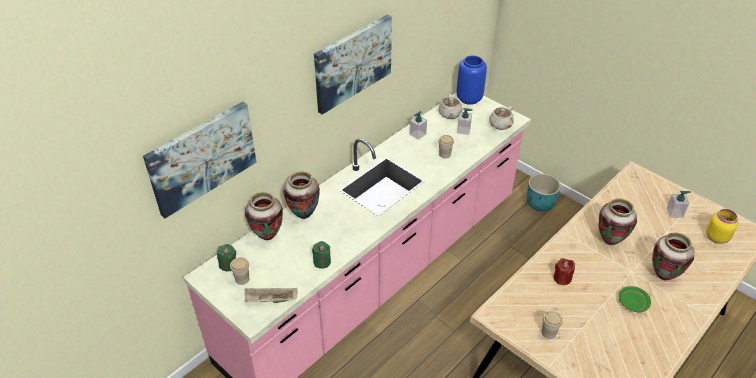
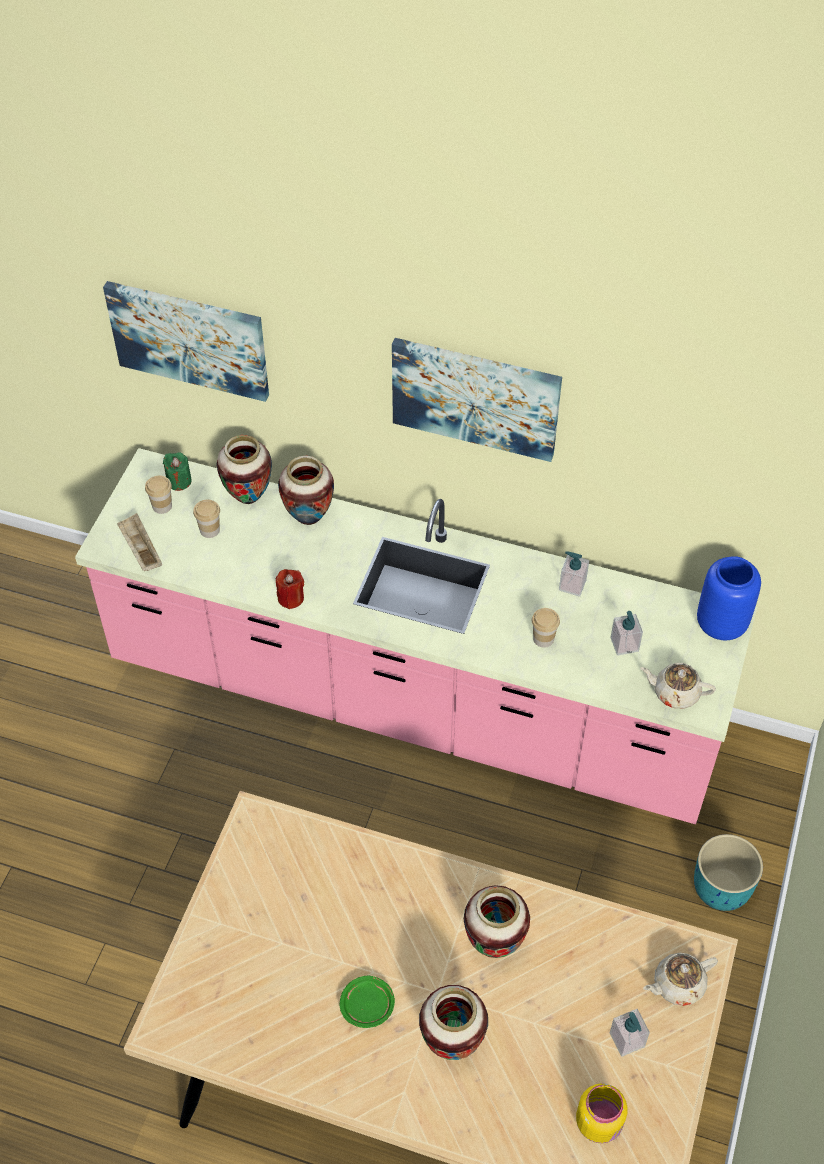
camera: 65 degrees right, 10 degrees up
green candle [312,241,331,269] -> none
beige teapot [438,94,462,119] -> beige teapot moved to [643,953,718,1006]
cup [542,311,563,339] -> cup moved to [193,499,220,538]
red candle [553,258,575,285] -> red candle moved to [276,569,304,609]

